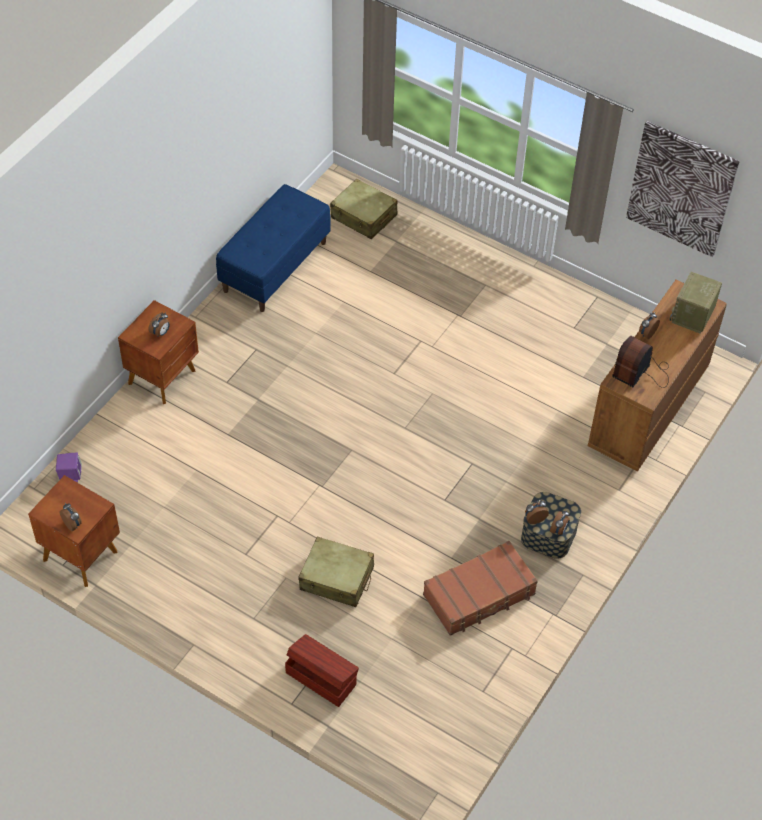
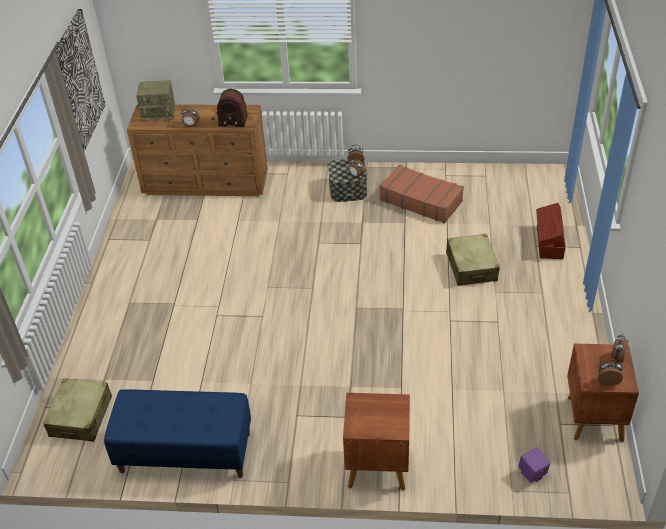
camera: 115 degrees left, 10 degrees down
alarm clock [149,313,170,336] -> alarm clock moved to [598,360,623,386]

